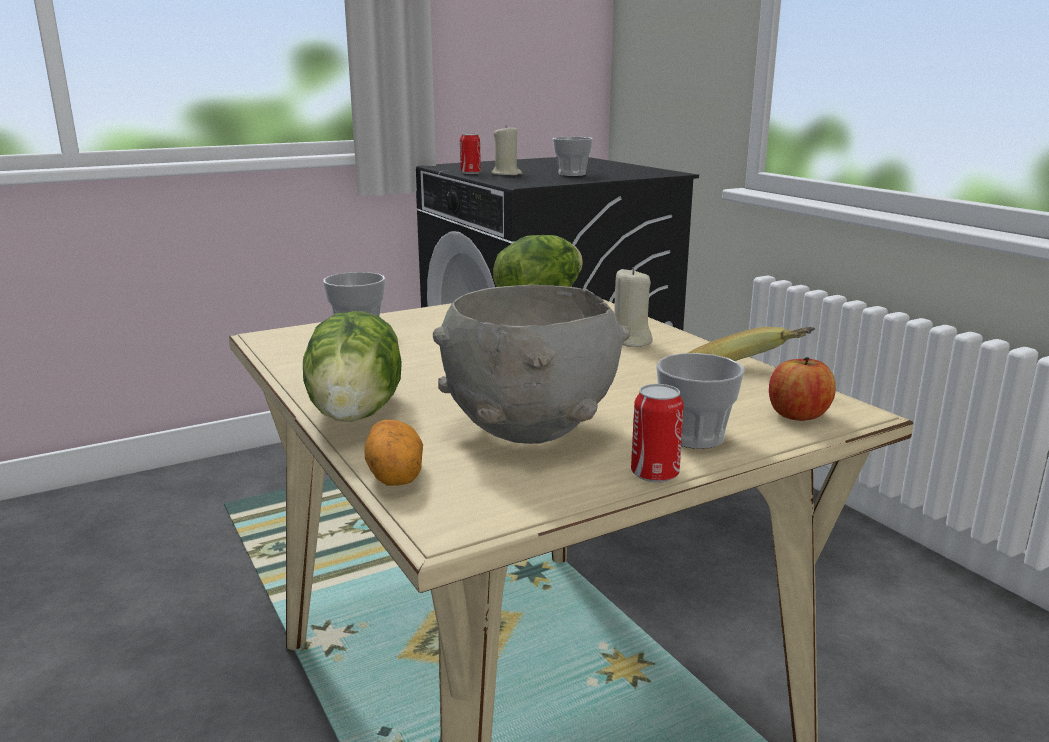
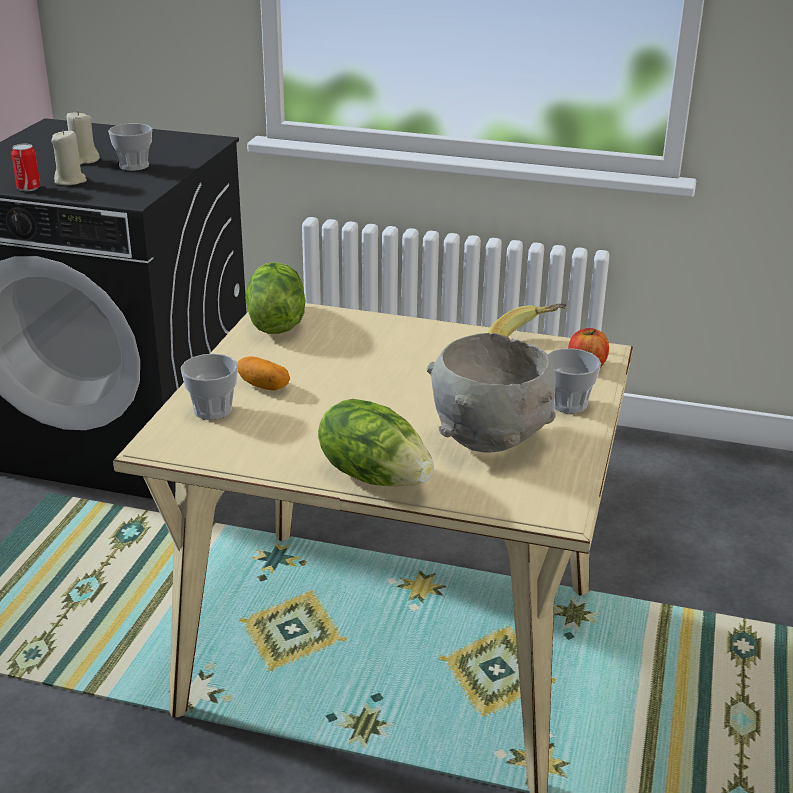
camera: 45 degrees left, 10 degrees up
potato [365,420,423,486] -> potato moved to [237,357,290,391]
beige candle [614,267,653,347] -> beige candle moved to [66,110,100,165]
can [631,384,684,483] -> none

